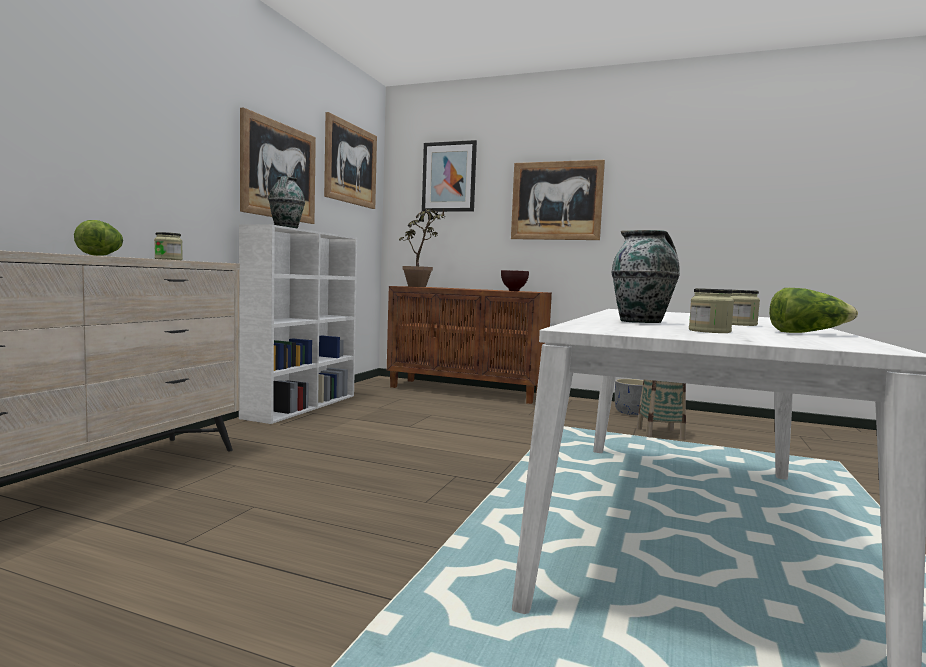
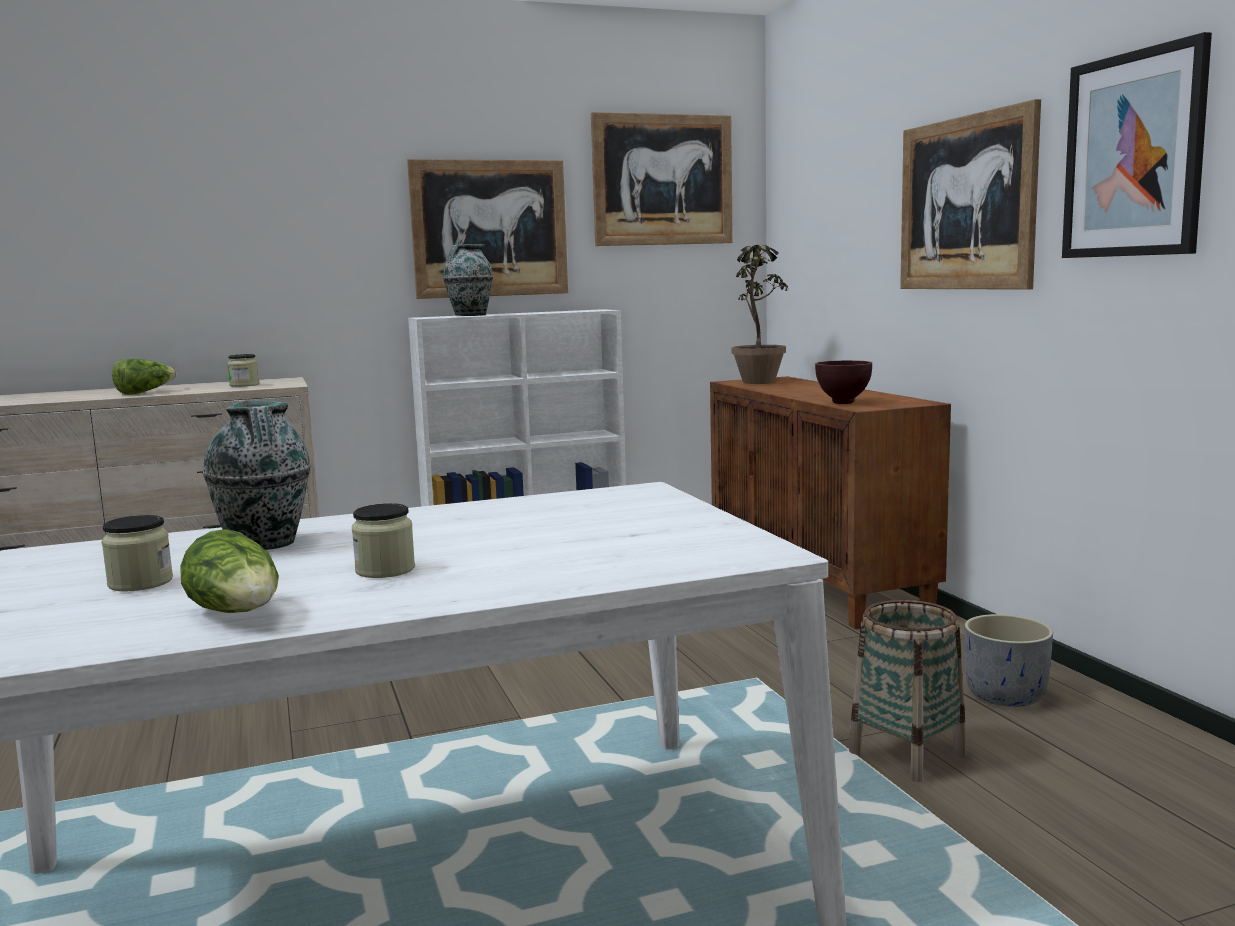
camera: 50 degrees right, 5 degrees up
picture [422,140,477,212] -> picture moved to [1062,32,1212,258]

